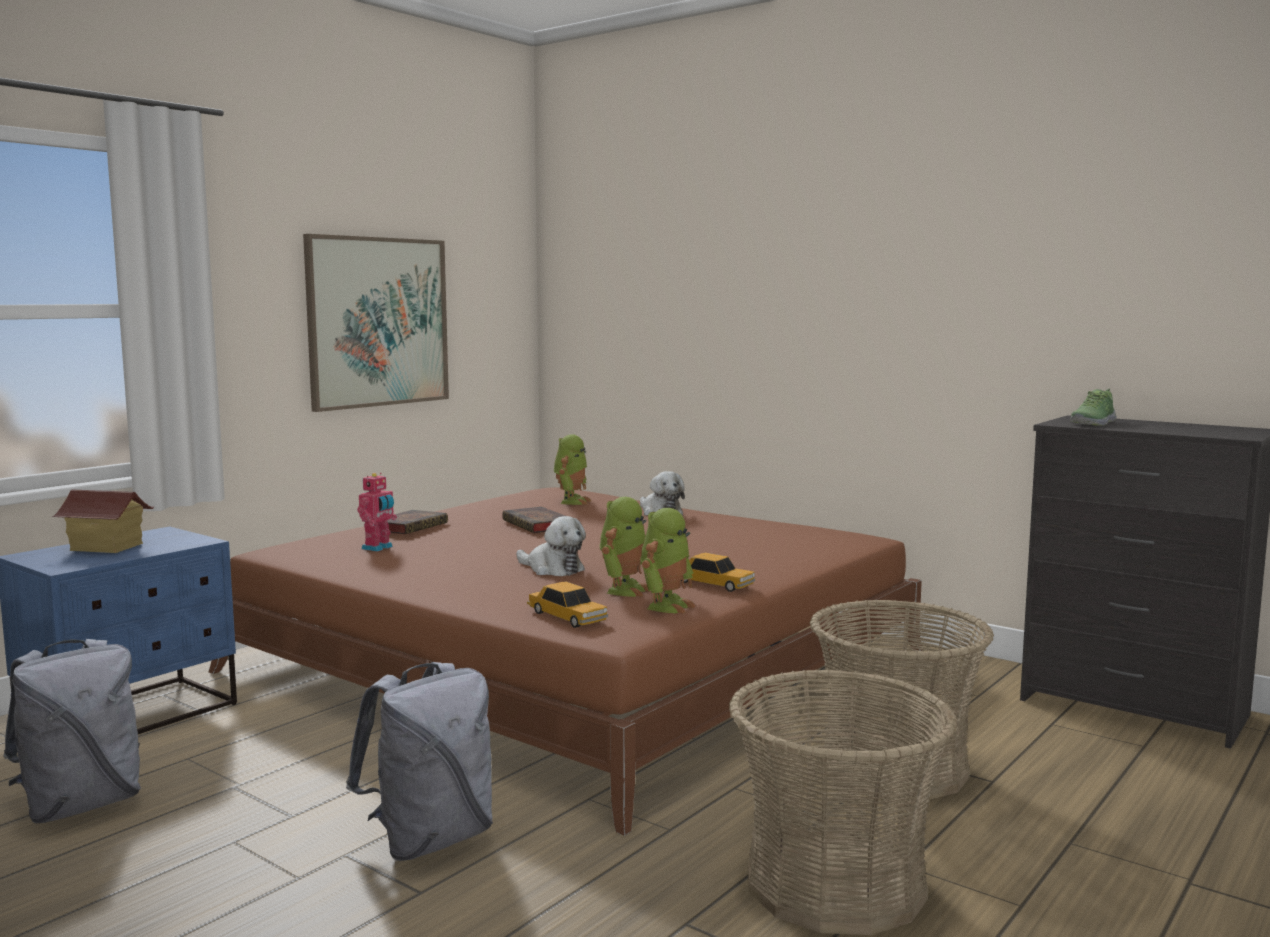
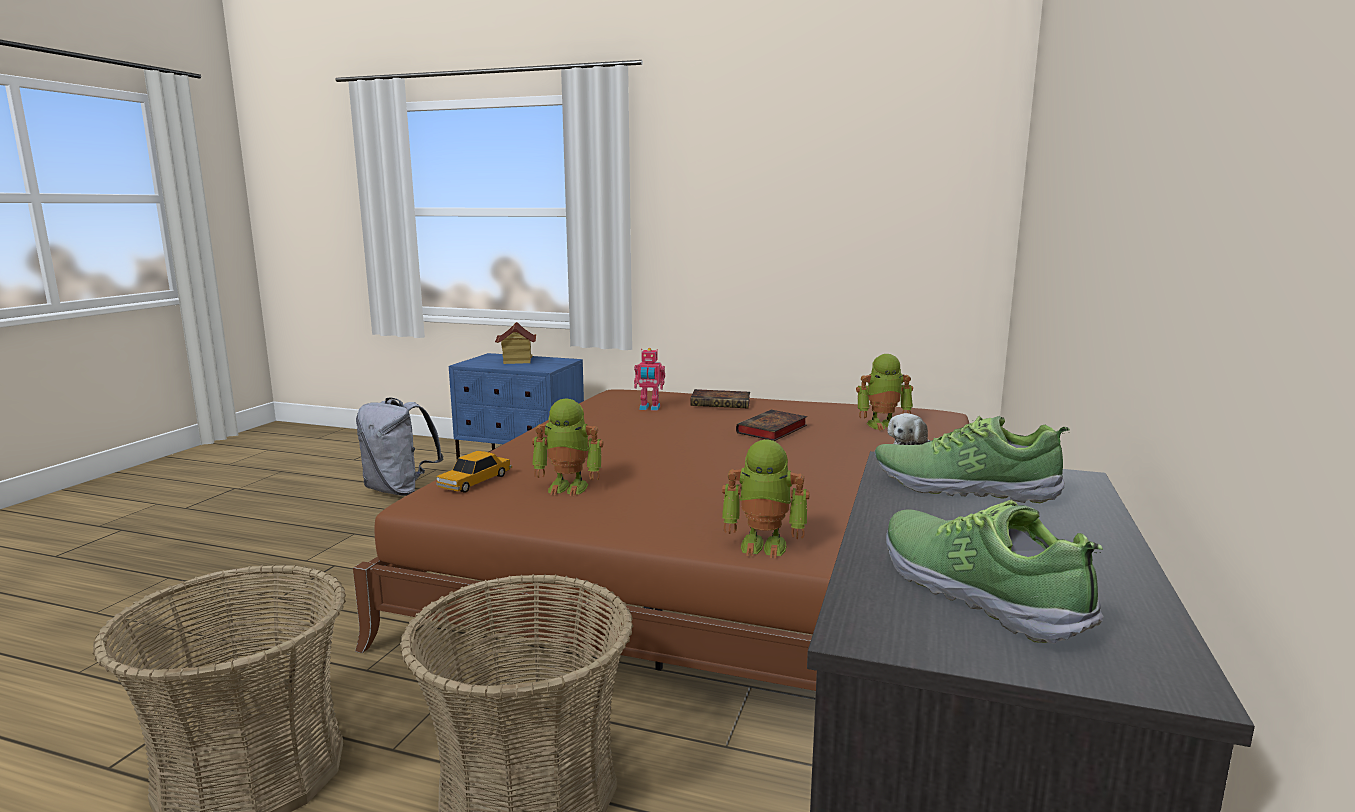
camera: 70 degrees right, 5 degrees up
picture [303,234,449,412] -> none
grey backpack [346,662,493,861] -> none
plush toy [516,516,586,576] -> none
toy robot [641,508,696,614] -> toy robot moved to [722,440,810,558]
toy car [681,553,755,592] -> none
none -> shoe [886,500,1104,644]

